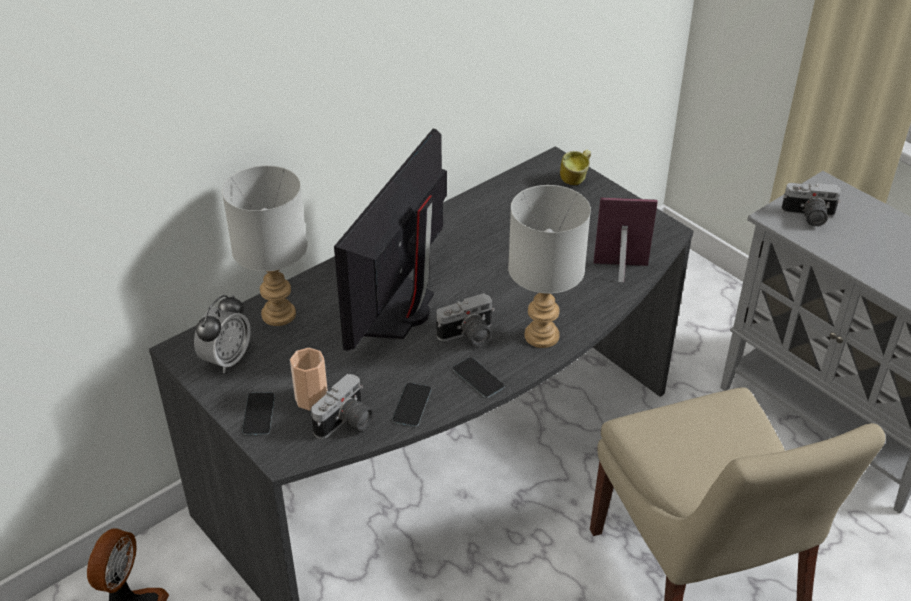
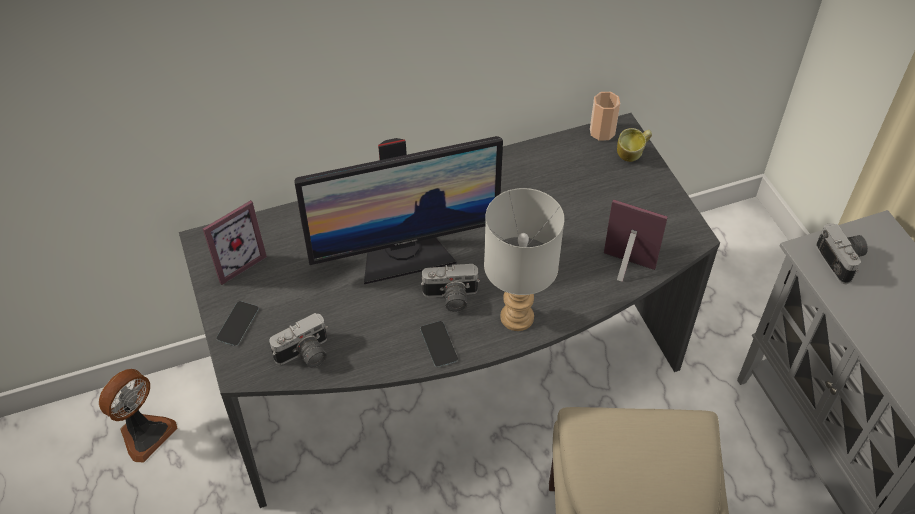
camera: 20 degrees right, 10 degrees up
alarm clock [194,295,251,373] -> picture frame [203,200,267,285]
grey table lamp [222,165,307,326] -> none
cup [290,348,328,411] -> cup moved to [590,92,620,141]
monitor [334,129,447,351] -> monitor turned 150 degrees counterclockwise [294,136,503,284]
phone [392,383,431,427] -> none
camera [781,182,841,226] -> camera turned 135 degrees counterclockwise [816,223,868,284]

